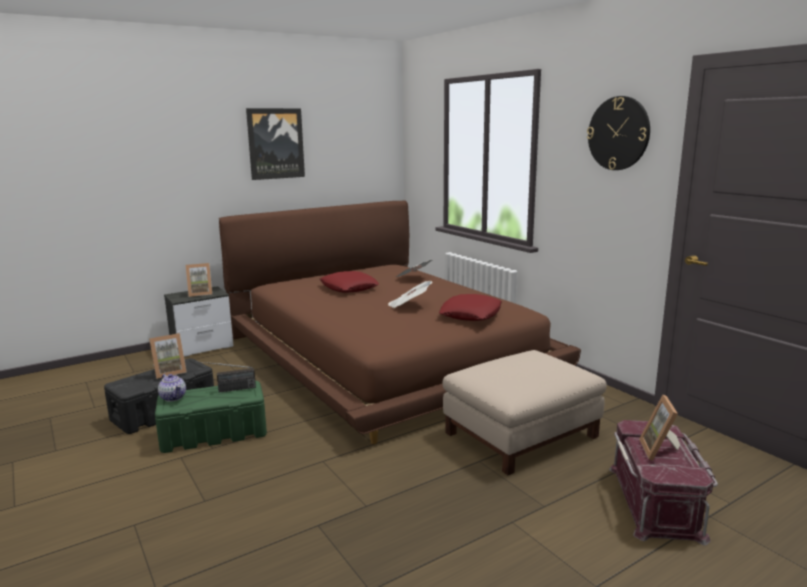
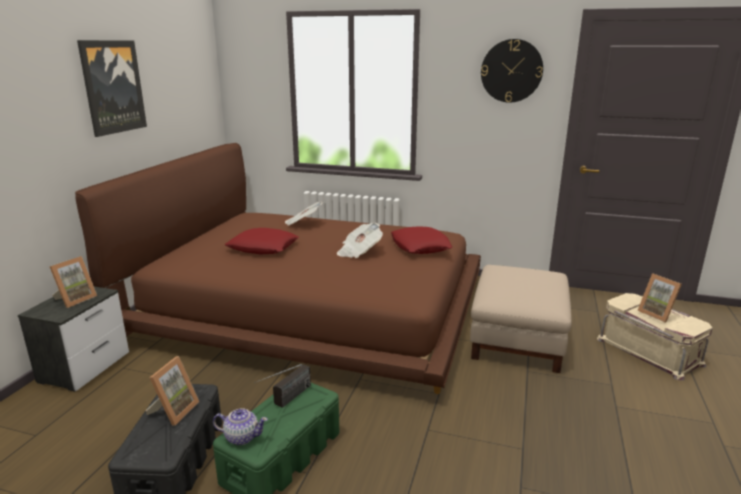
camera: 40 degrees left, 5 degrees up
red storage box [609,420,718,545] -> beige storage box [597,293,713,381]

